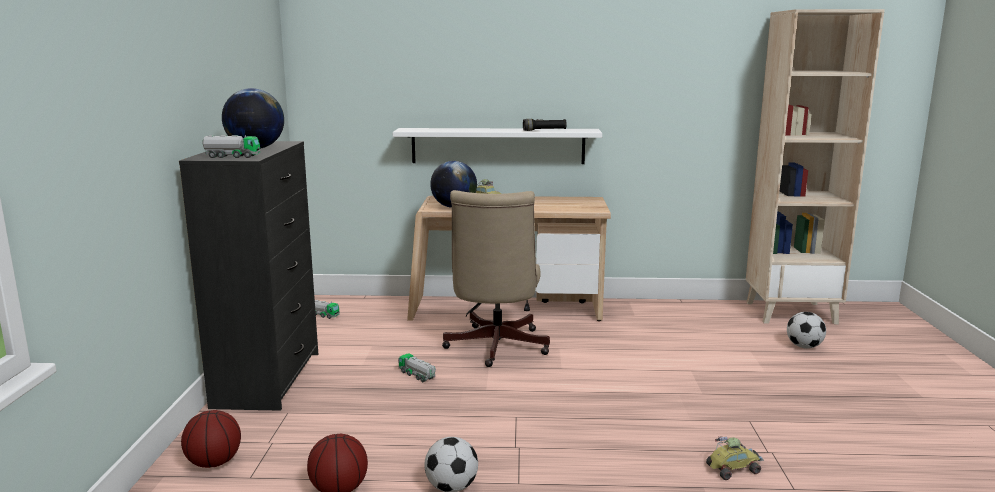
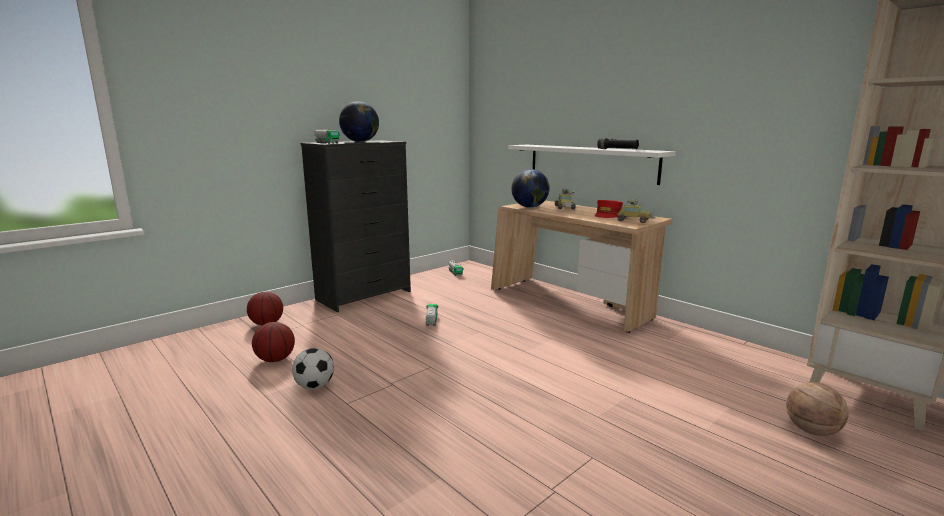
camera: 45 degrees right, 0 degrees up
beige office chair [442,190,550,367] -> none
toy car [706,436,764,480] -> toy car moved to [617,199,656,223]
football [787,312,826,348] -> basketball [786,382,849,436]
none -> red cap [595,200,623,218]

